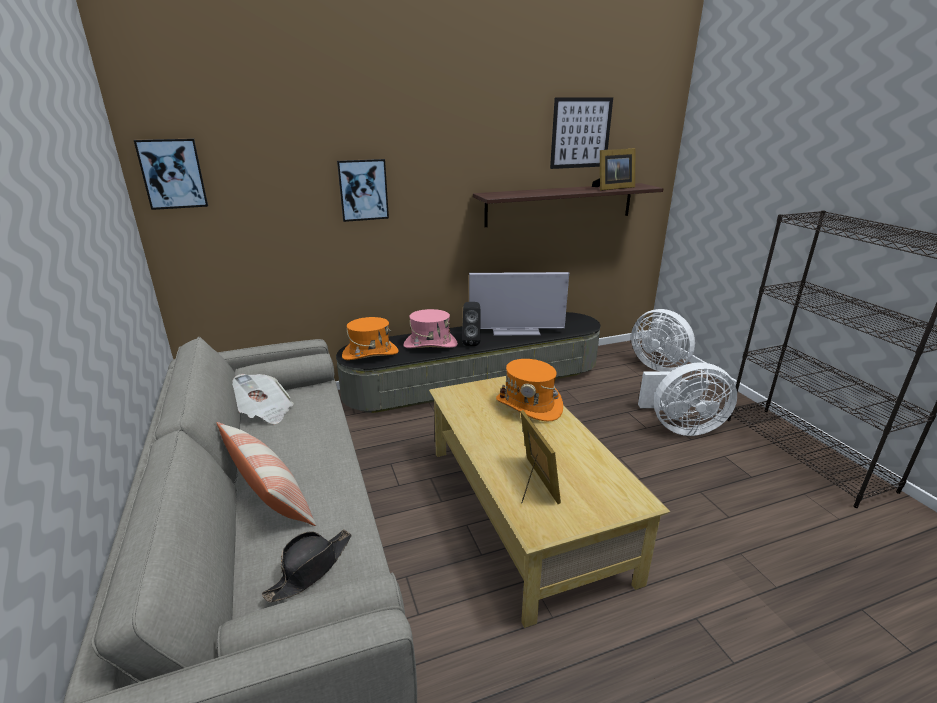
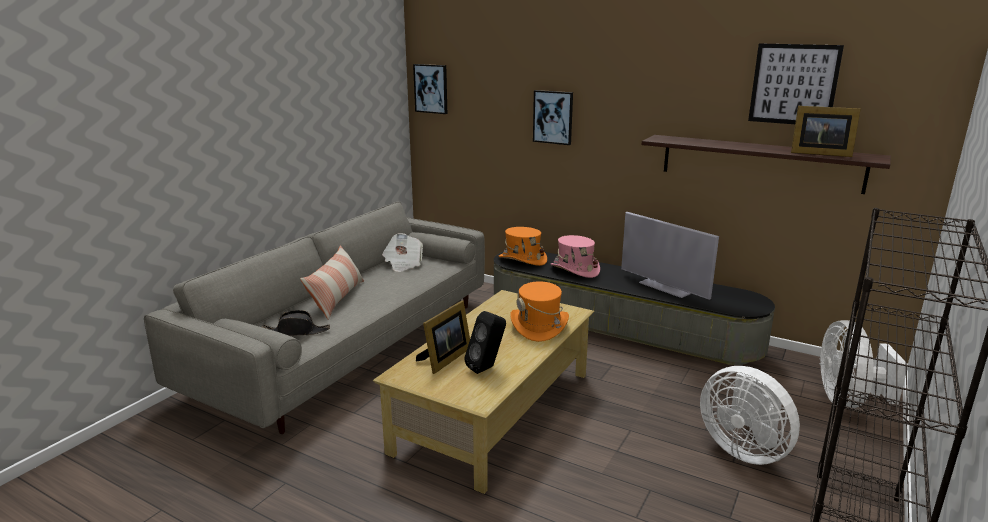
camera: 50 degrees right, 5 degrees down
black speaker [462,302,480,346] -> black speaker moved to [464,311,506,374]

